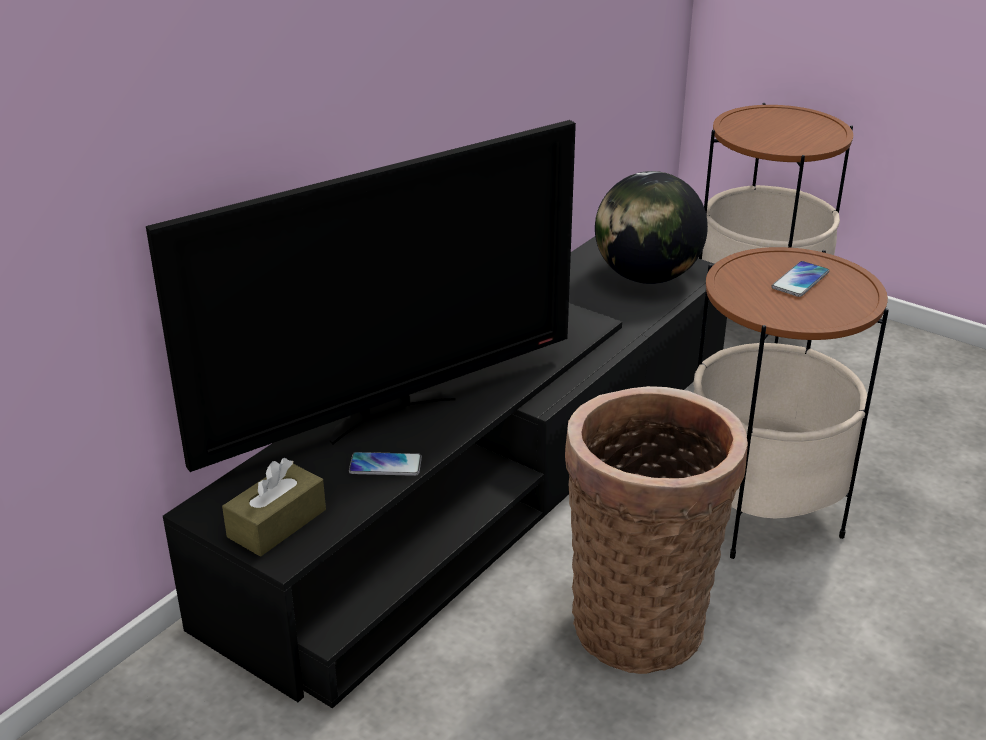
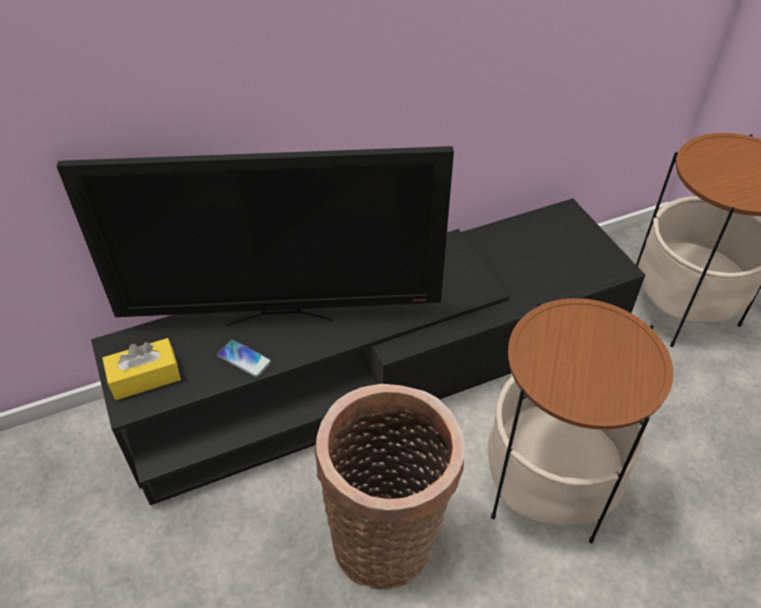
camera: 30 degrees right, 15 degrees up
brown tissue box [222,458,326,557] -> yellow tissue box [102,338,181,400]
globe [595,171,708,284] -> none
phone [772,261,829,297] -> none

